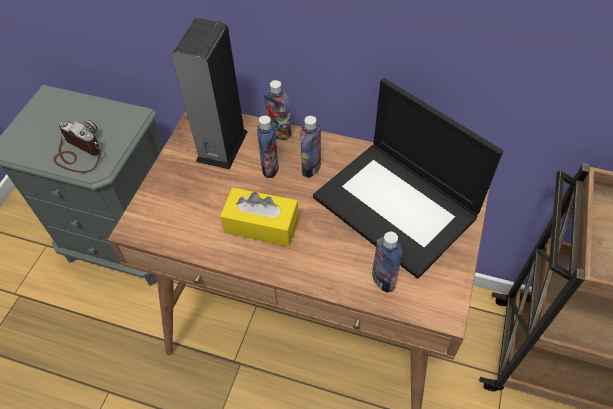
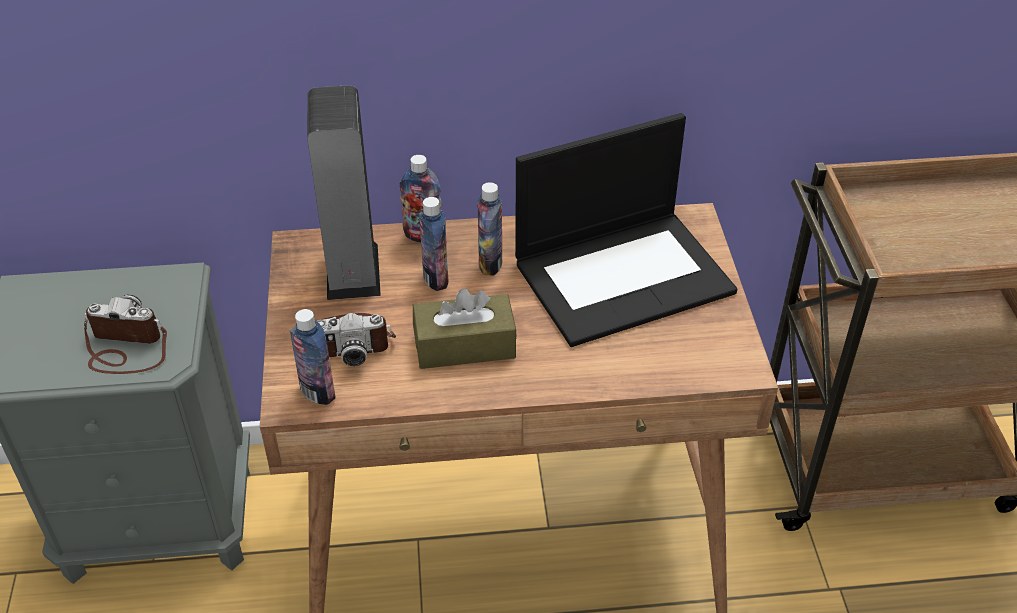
camera: 25 degrees left, 10 degrees down
yellow tissue box [220,187,299,247] -> brown tissue box [413,288,517,369]
laptop [313,78,503,279] -> laptop turned 45 degrees counterclockwise [515,113,737,347]
bottle [372,232,402,293] -> bottle moved to [290,309,335,405]
none -> camera [316,313,396,366]

